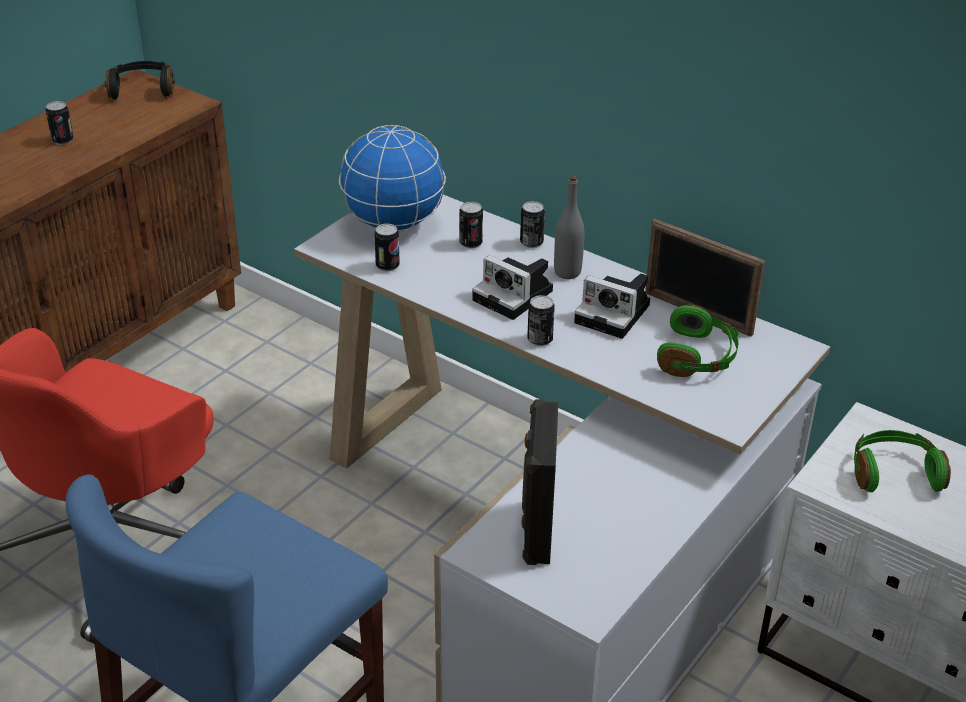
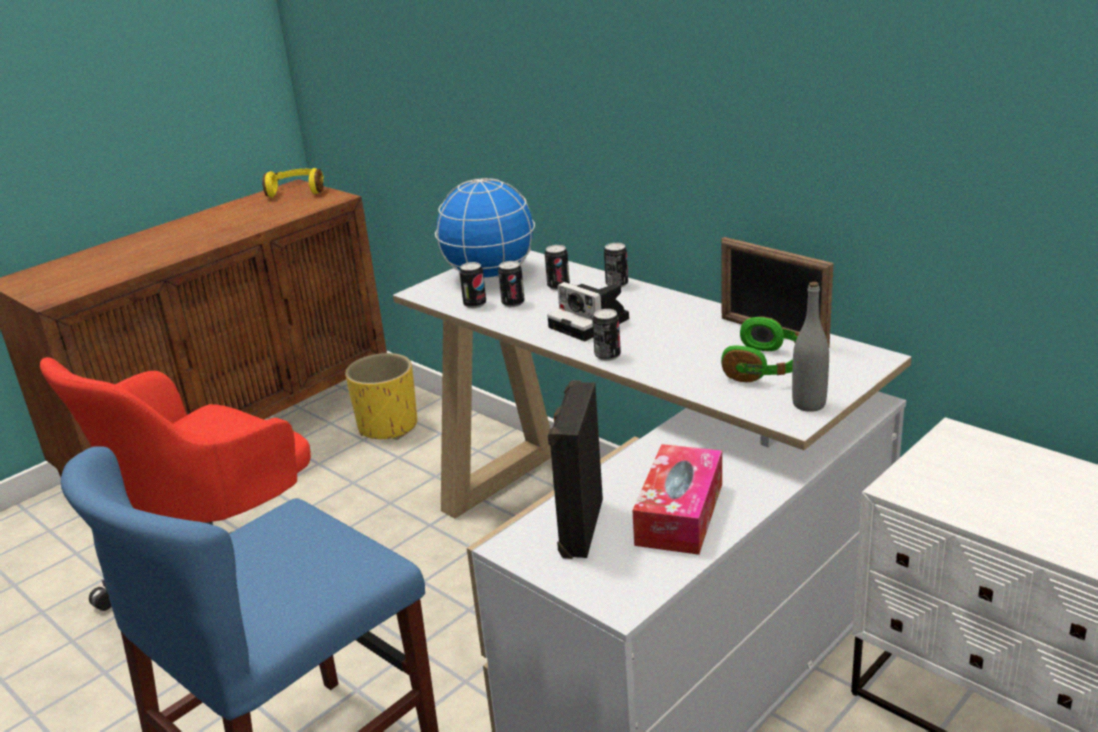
camera: 10 degrees right, 10 degrees down
can [45,101,74,145] -> can moved to [498,261,525,307]
black headphones [105,61,175,100] -> yellow headphones [262,168,324,198]
grey bottle [554,176,584,279] -> grey bottle moved to [792,282,829,412]
camera [574,274,650,339] -> none
green headphones [854,430,951,492] -> none
none -> yellow planter [345,353,417,440]
none -> tissue box [632,444,722,555]

